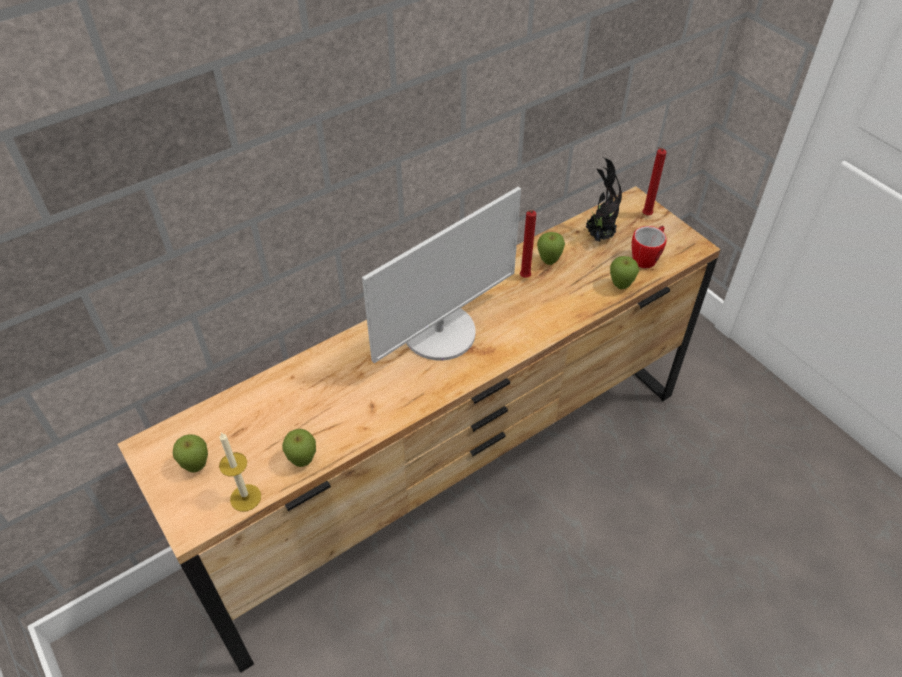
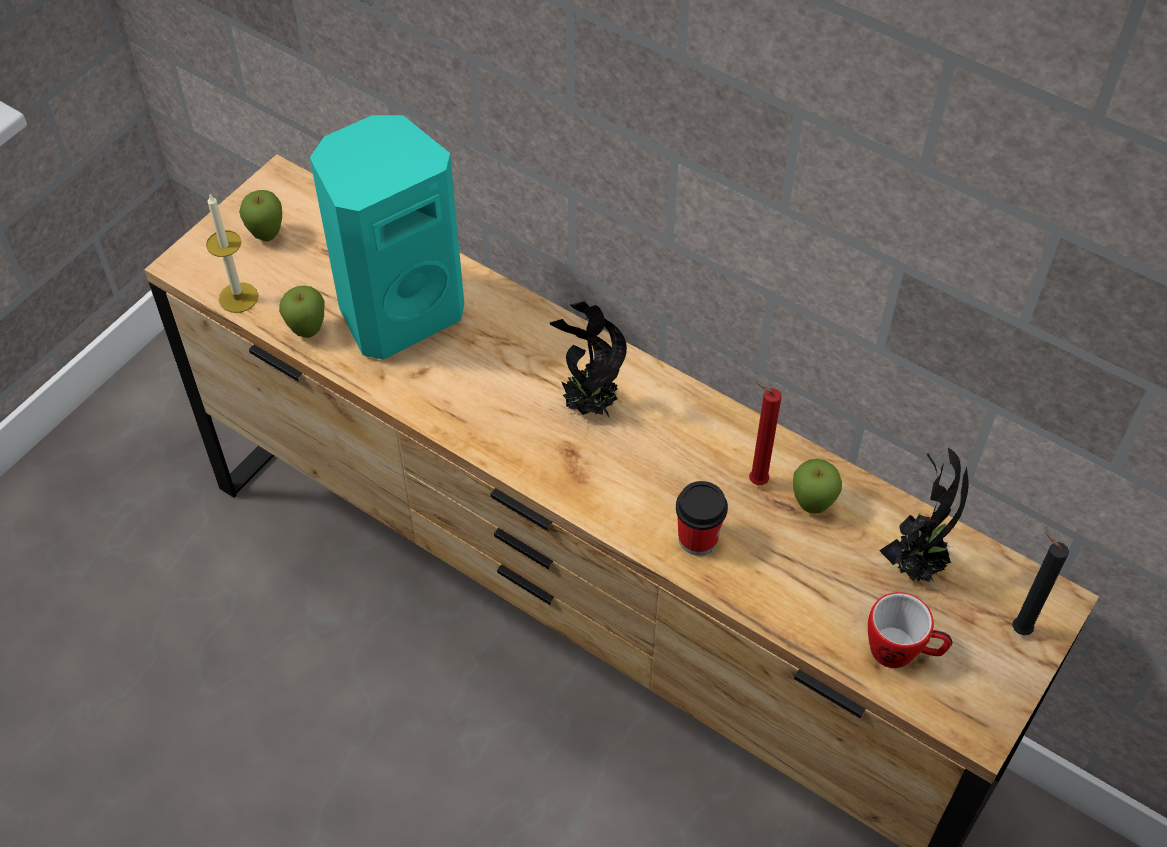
camera: 70 degrees right, 5 degrees up
monitor [362,187,521,363] -> potted plant [549,301,627,417]
apple [610,256,639,289] -> none
red candle [642,147,667,215] -> black candle [1012,532,1069,636]
none -> turquoise speaker [310,115,464,360]
none -> cup [676,481,728,556]

